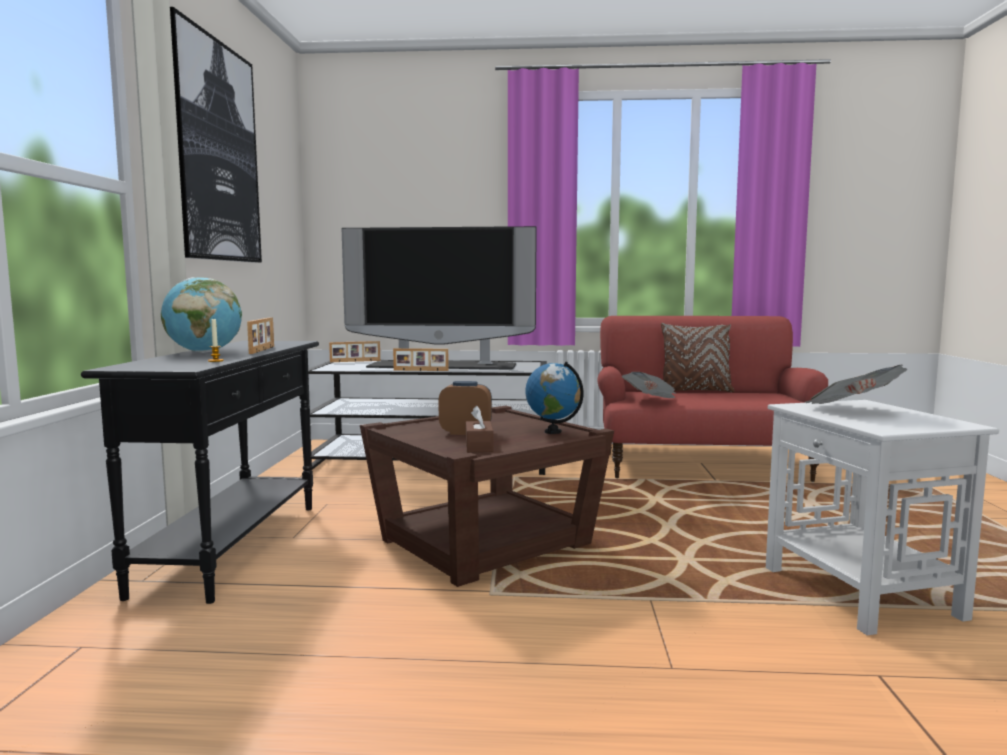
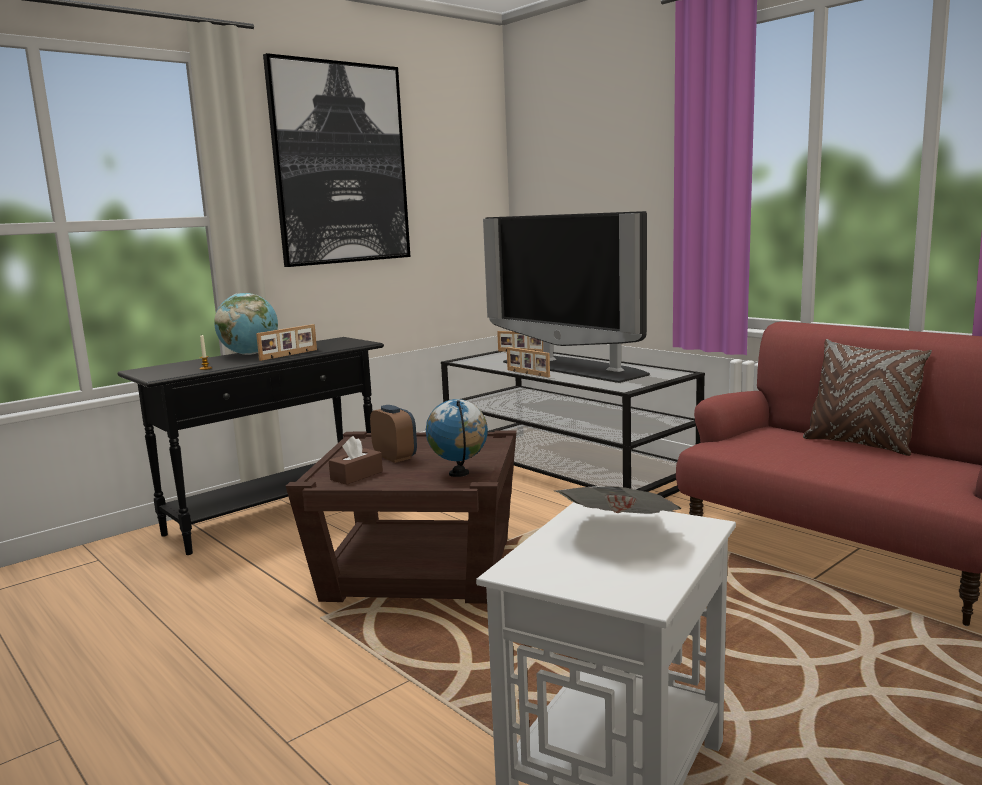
camera: 45 degrees right, 5 degrees up
newspaper [622,372,677,398] -> none

